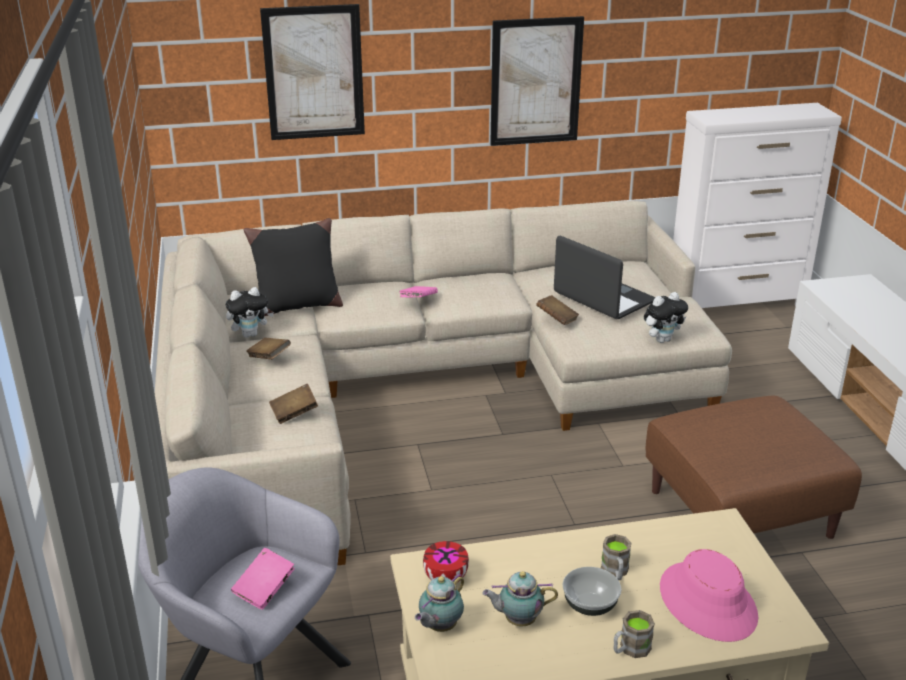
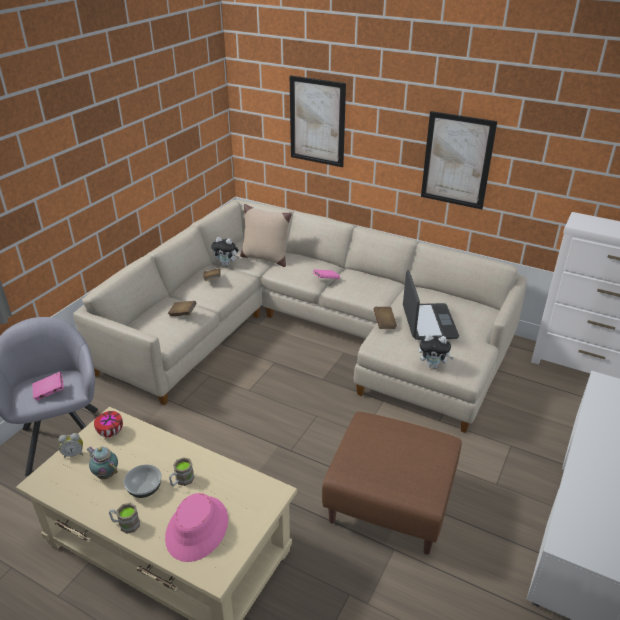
camera: 40 degrees right, 5 degrees up
black pillow [244,218,343,316] -> beige pillow [240,204,292,267]
teapot [415,573,464,632] -> alarm clock [58,433,84,458]

